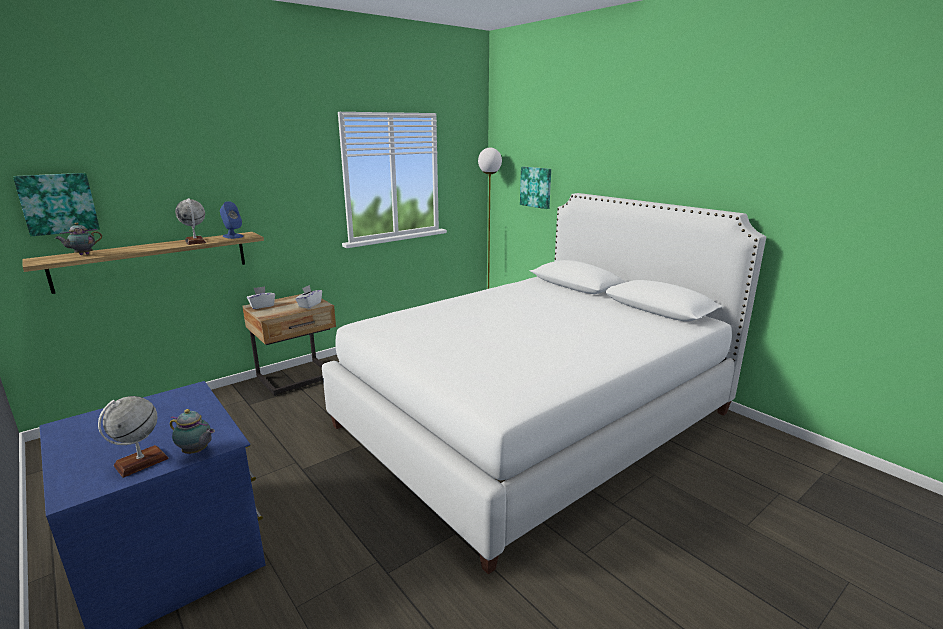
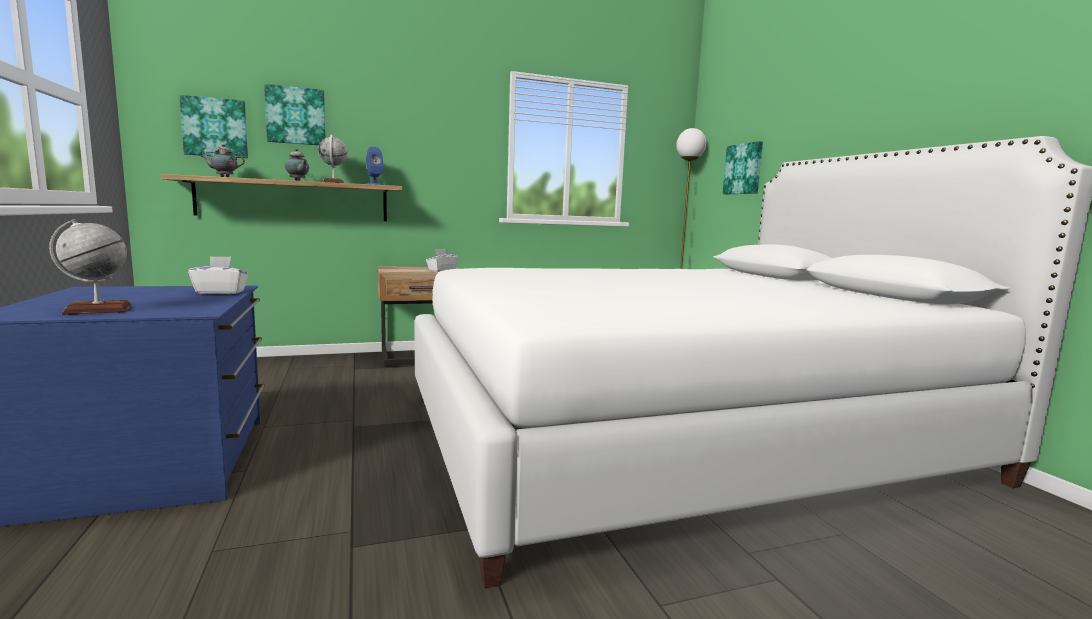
camera: 20 degrees right, 10 degrees down
teapot [170,409,215,454] -> teapot moved to [285,149,309,181]
white tissue box [247,286,275,309] -> white tissue box moved to [188,256,248,294]
none -> picture [264,84,326,145]

